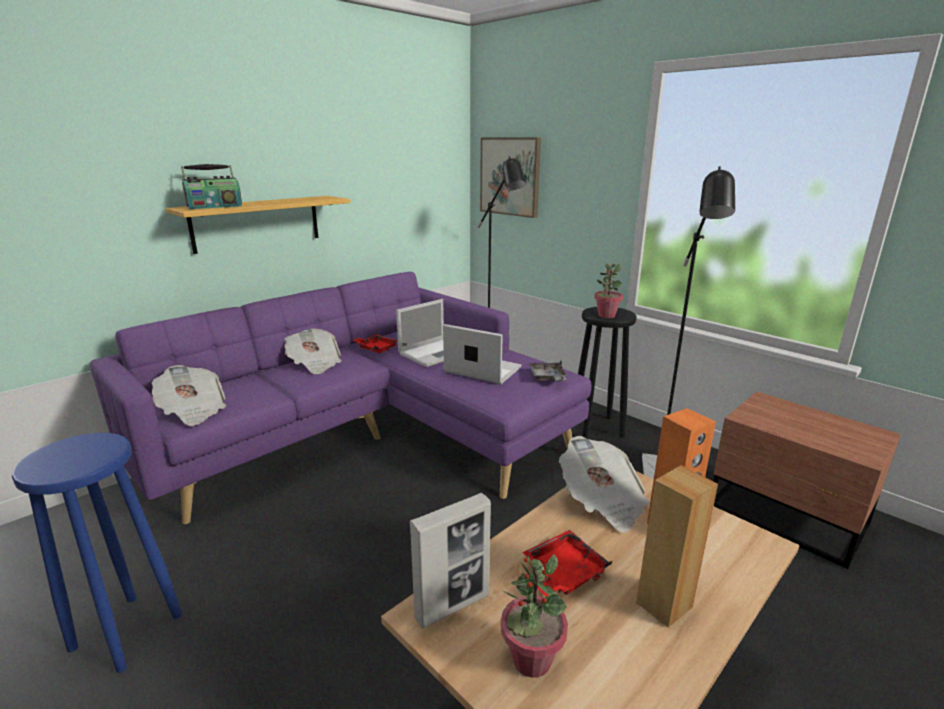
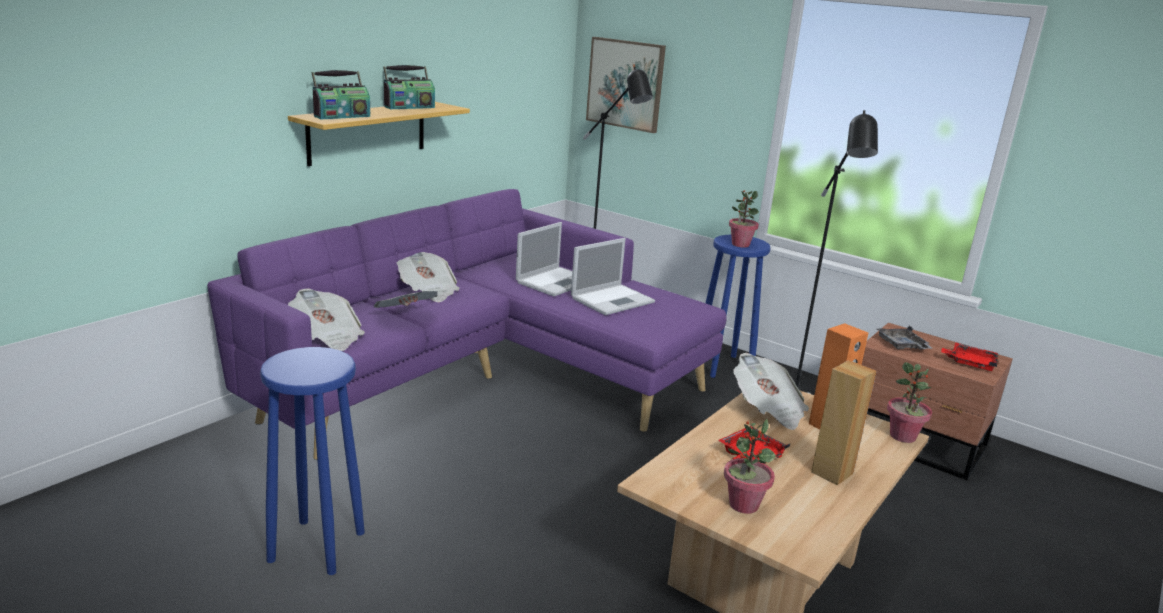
camera: 10 degrees left, 0 degrees up
red tray [353,334,398,353] -> red tray moved to [941,342,998,371]
picture frame [410,493,491,629] -> none
laptop [443,324,521,384] -> laptop turned 120 degrees clockwise [571,238,655,315]
grey tray [529,360,568,381] -> grey tray moved to [877,326,932,350]
black stool [578,307,637,438] -> blue stool [706,235,771,378]
none -> newspaper [374,291,438,308]
none -> radio [383,65,435,109]
none -> potted plant [887,362,932,443]

